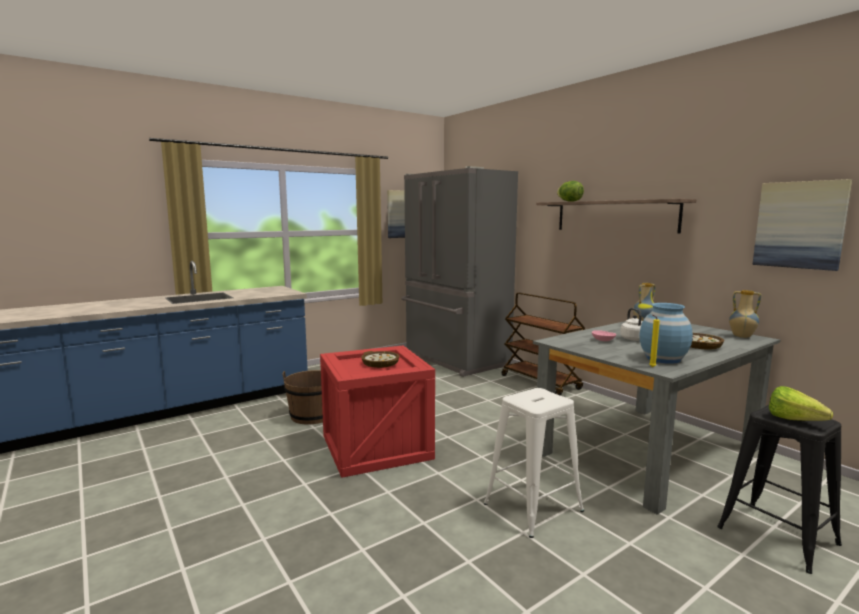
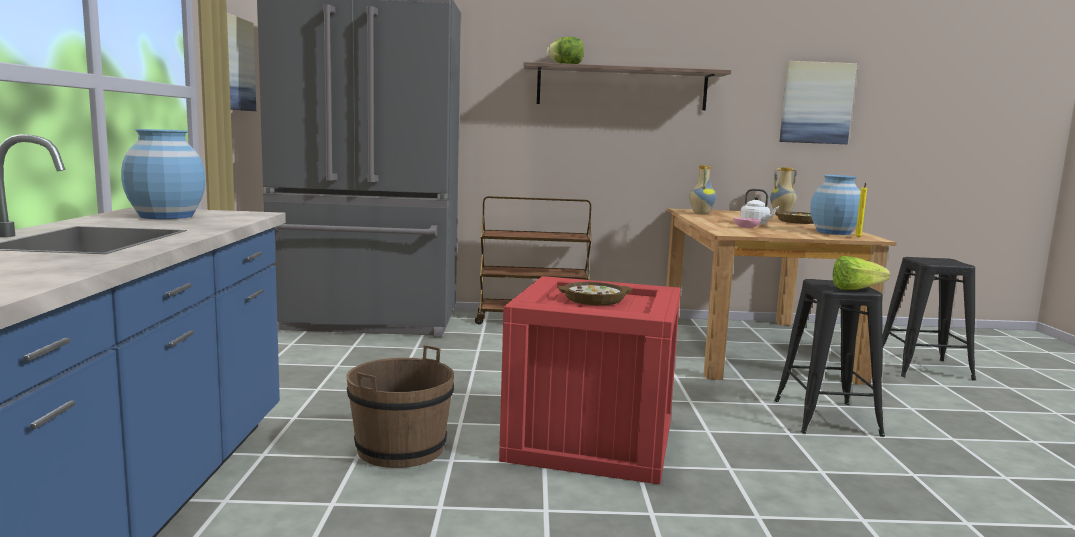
camera: 55 degrees left, 0 degrees up
white stool [484,388,584,538] -> black stool [774,279,885,437]
grey dining table [533,321,781,515] -> brown dining table [666,208,897,385]
lettuce [769,386,833,421] -> lettuce moved to [833,256,890,290]
none -> blue vase [121,129,206,219]

